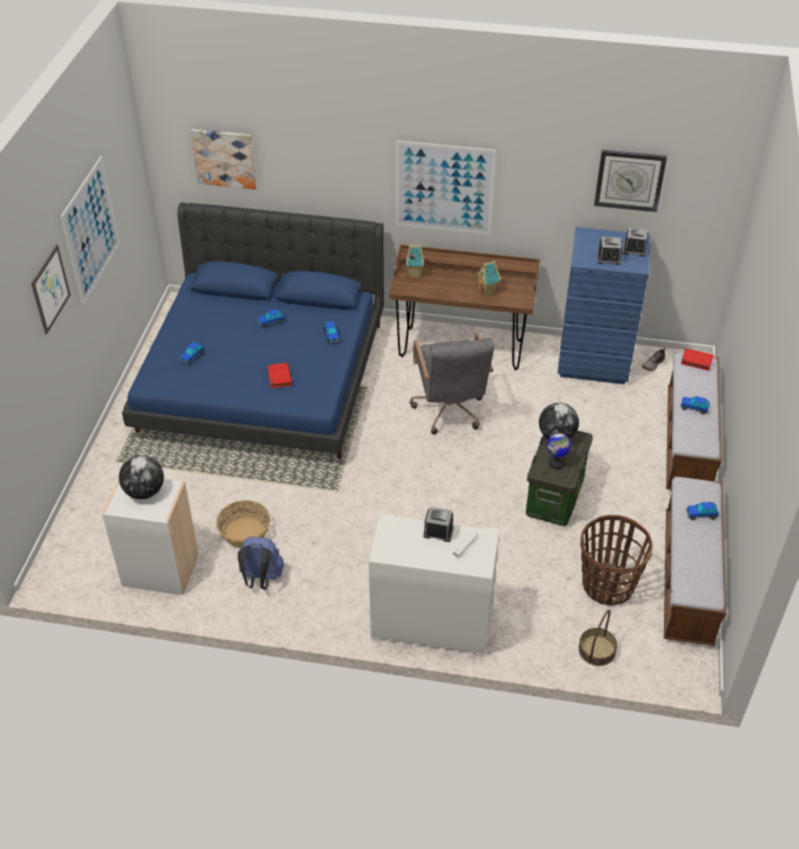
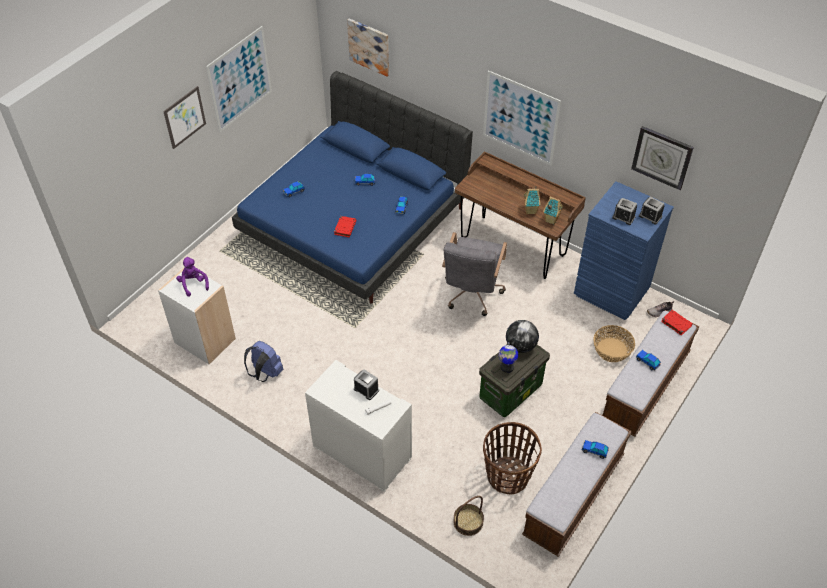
camera: 25 degrees right, 5 degrees up
globe [119,455,164,499] -> purple plush toy [176,257,209,297]
basket [216,500,270,548] -> basket moved to [593,325,635,362]
toy house [406,245,425,278] -> toy house moved to [543,197,564,225]

